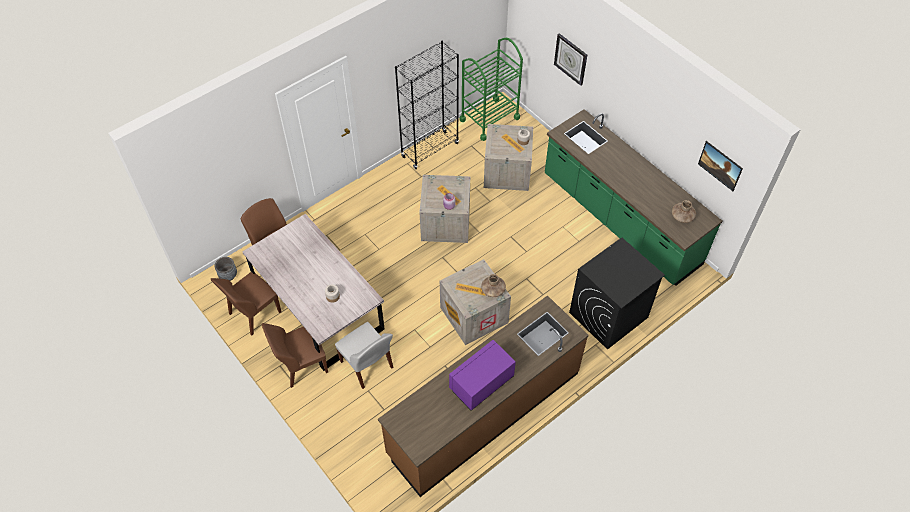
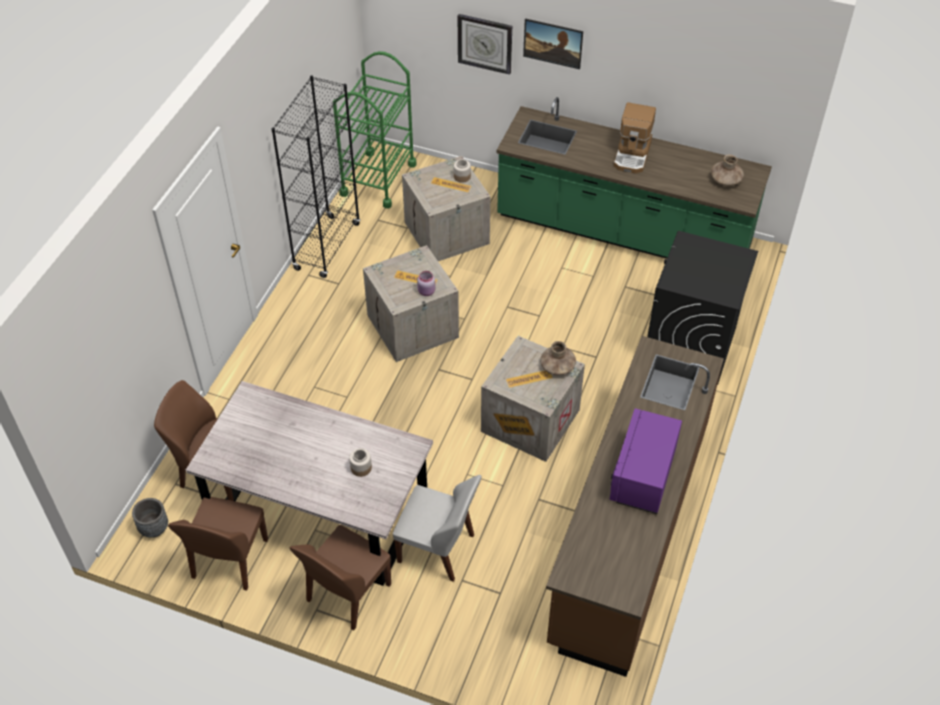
camera: 30 degrees left, 5 degrees down
picture [698,141,743,191] -> picture moved to [523,18,583,69]
none -> coffee machine [614,102,656,173]

